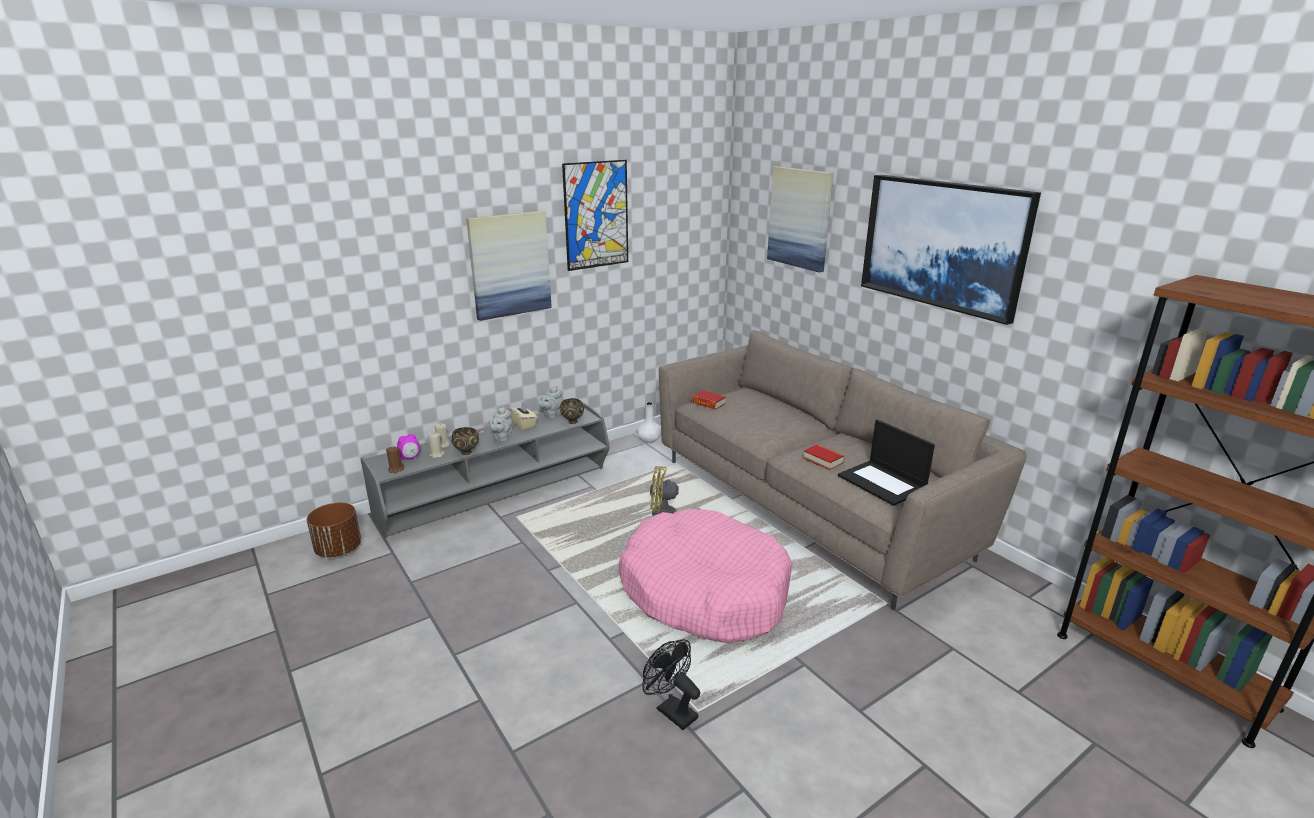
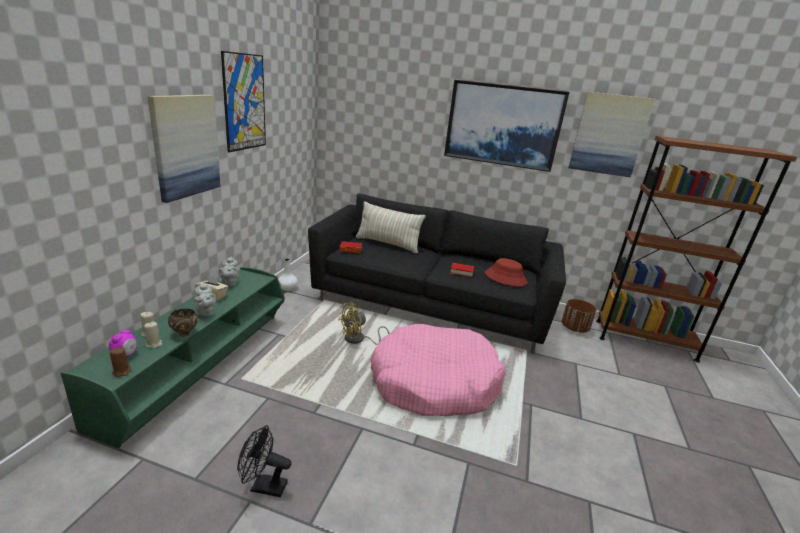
camera: 40 degrees left, 0 degrees up
brown planter [307,503,361,557] -> brown planter moved to [562,299,597,333]
grey tv stand [360,403,610,538] -> green tv stand [61,267,285,448]
brown bowl [560,398,584,424] -> none
black fan [643,639,700,730] -> black fan moved to [237,425,292,497]
beige sofa [659,330,1027,610] -> black sofa [308,194,566,353]
picture [767,166,833,273] -> picture moved to [569,92,655,177]
laptop [838,419,935,506] -> red hat [484,258,528,286]
none -> pillow [356,201,426,254]

